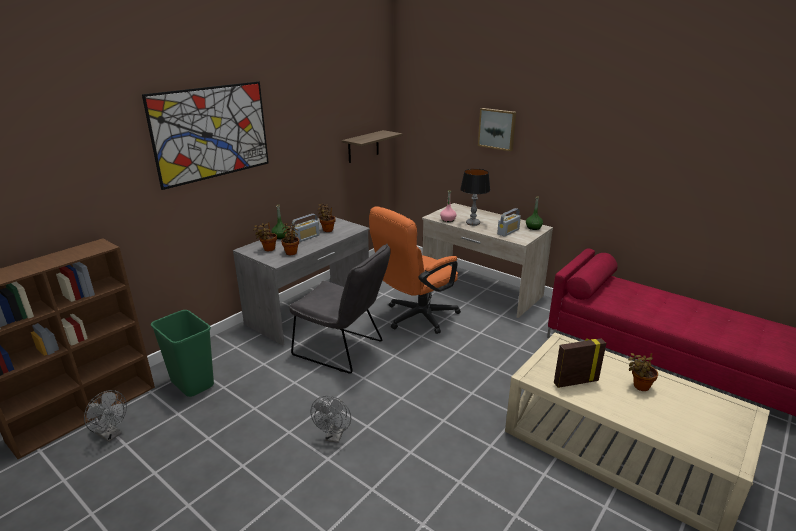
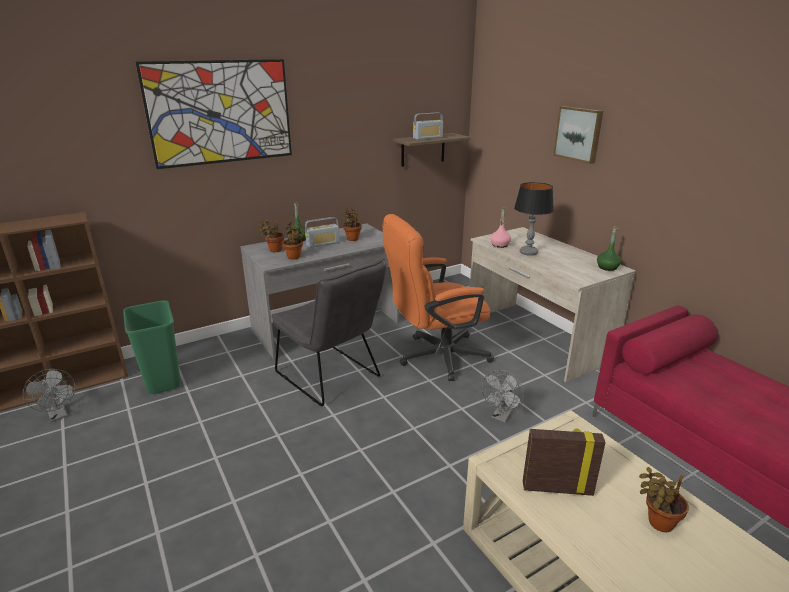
camera: 20 degrees right, 0 degrees up
grey fan [310,396,351,443] -> grey fan moved to [482,370,524,423]
radio [497,208,521,237] -> radio moved to [413,112,443,140]

